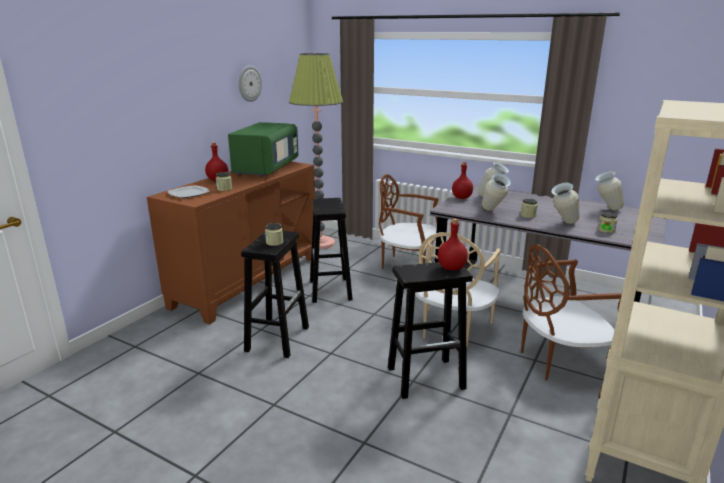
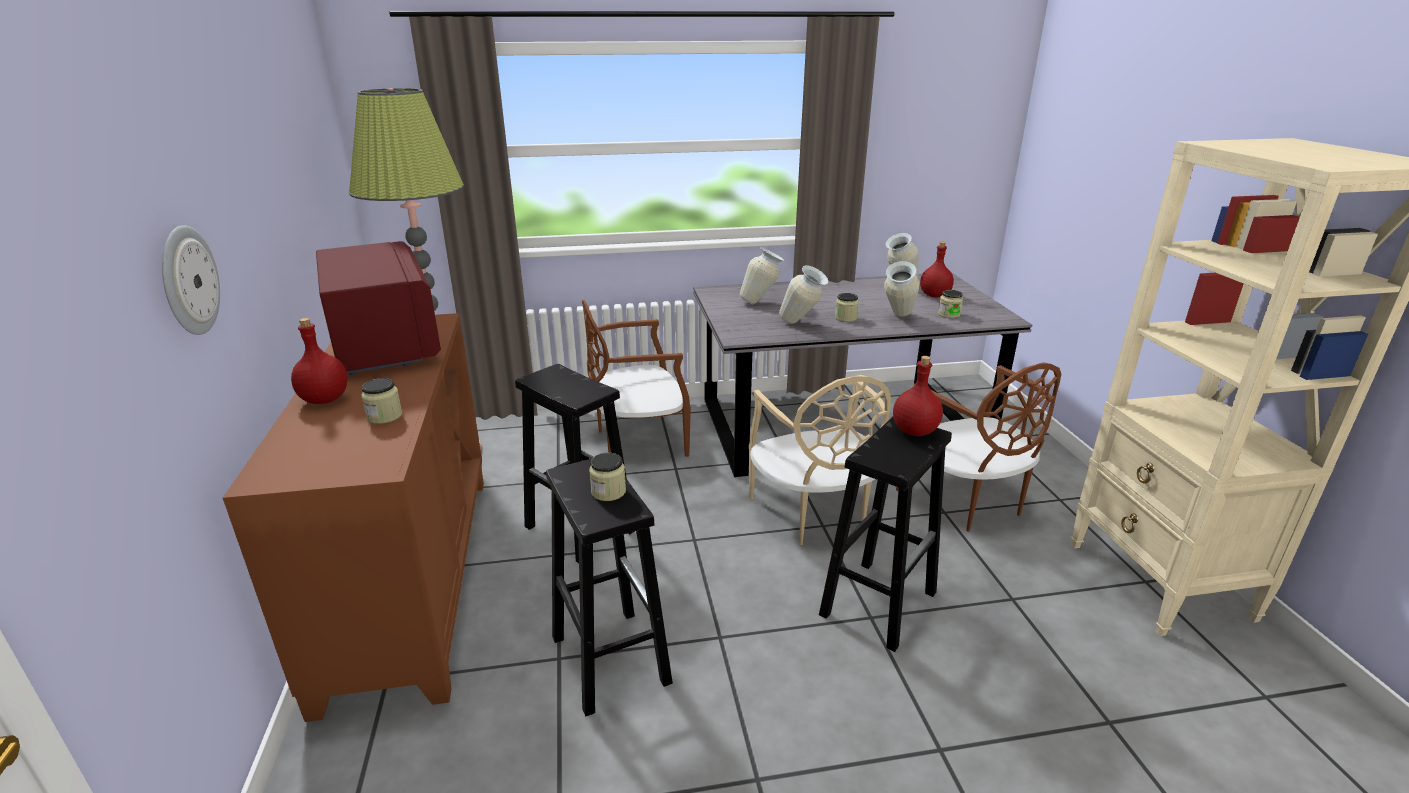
camera: 40 degrees left, 5 degrees up
plate [168,185,210,198] -> none
green microwave [228,122,299,177] -> red microwave [316,241,441,375]
wall clock [238,65,262,102] -> wall clock moved to [162,225,220,335]
red bottle [452,162,473,199] -> red bottle moved to [920,242,954,298]
brown chair [521,244,622,380] -> brown chair turned 60 degrees counterclockwise [896,362,1061,532]

